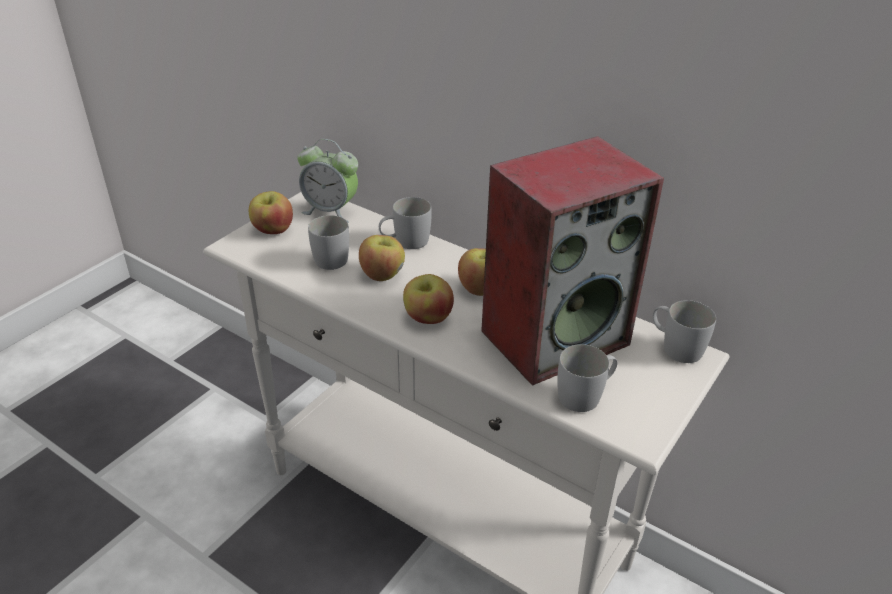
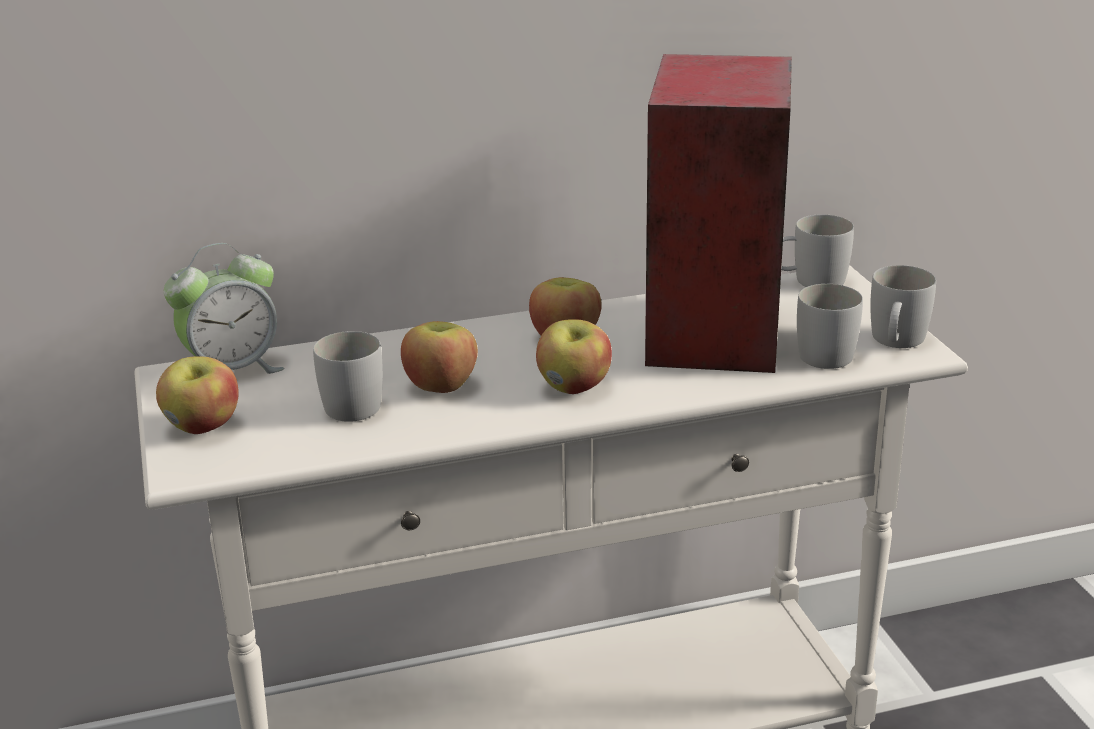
camera: 50 degrees left, 10 degrees down
white mug [379,197,432,249] -> white mug moved to [870,265,936,348]

